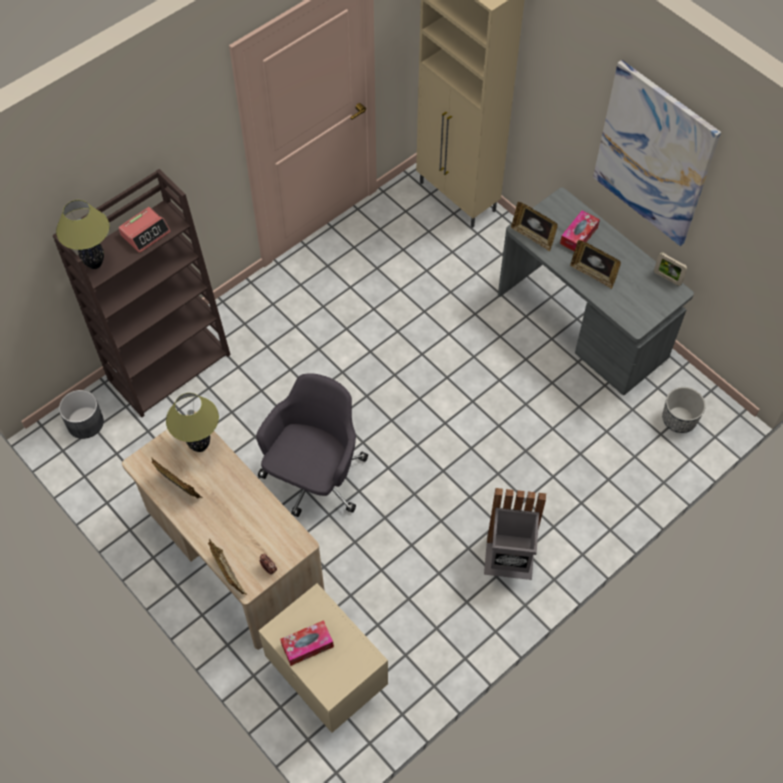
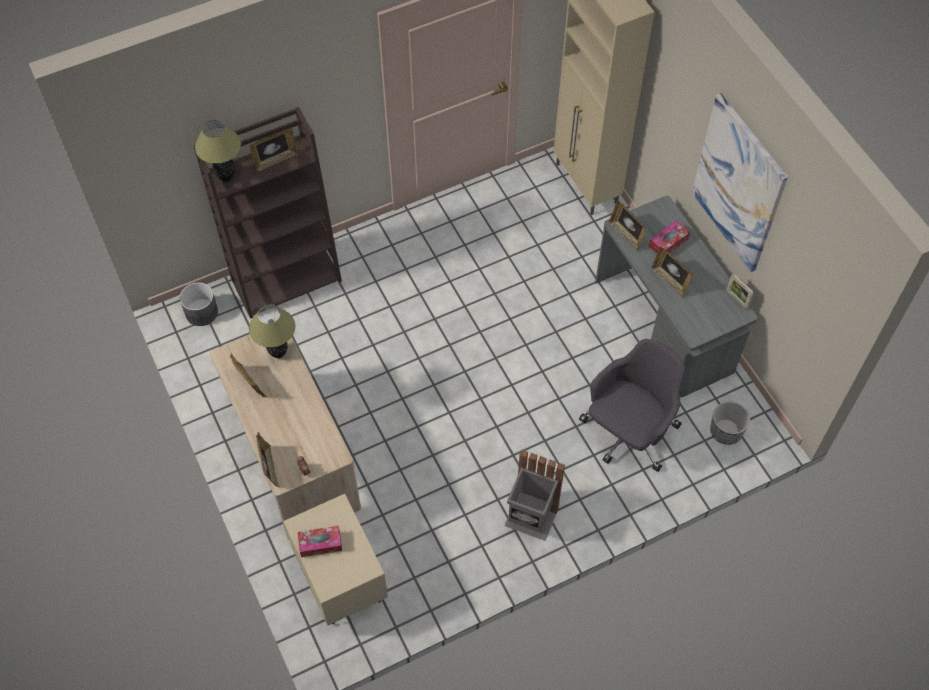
camera: 15 degrees right, 0 degrees up
alarm clock [118,207,171,253] -> picture frame [250,128,299,171]
grey office chair [256,373,368,517] -> grey office chair moved to [579,339,685,472]

